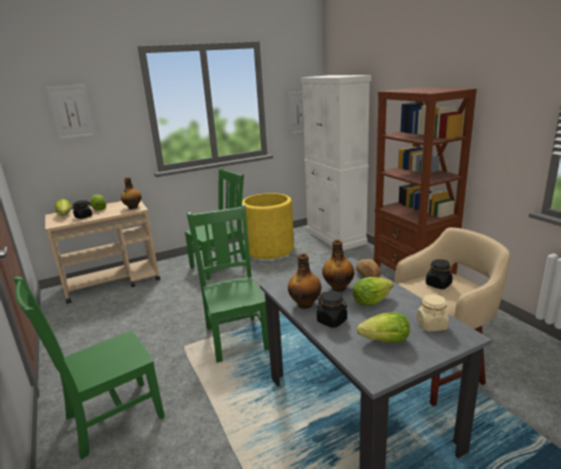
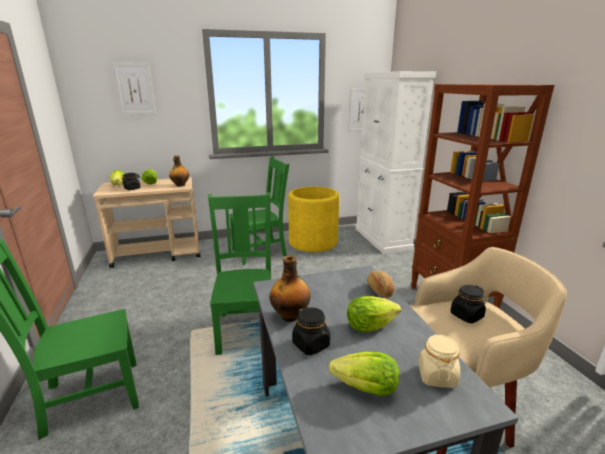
camera: 10 degrees right, 0 degrees up
bottle [322,240,354,292] -> none

